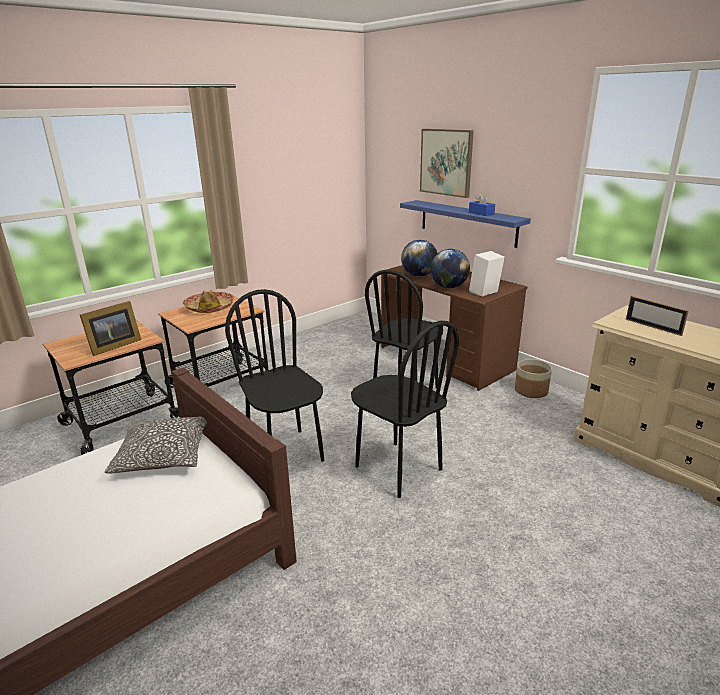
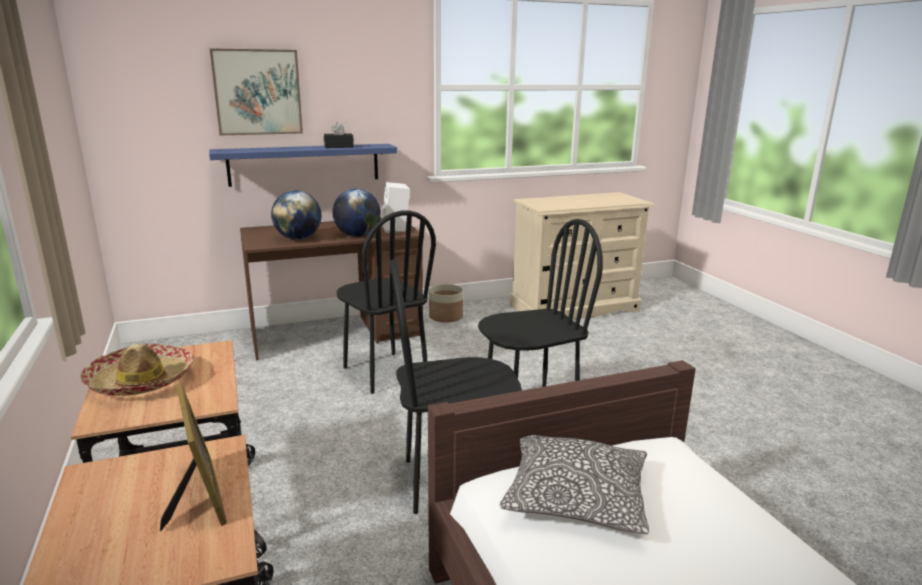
camera: 70 degrees left, 5 degrees down
blue tissue box [469,193,495,216] -> black tissue box [324,122,354,148]
picture frame [626,296,689,336] -> none

